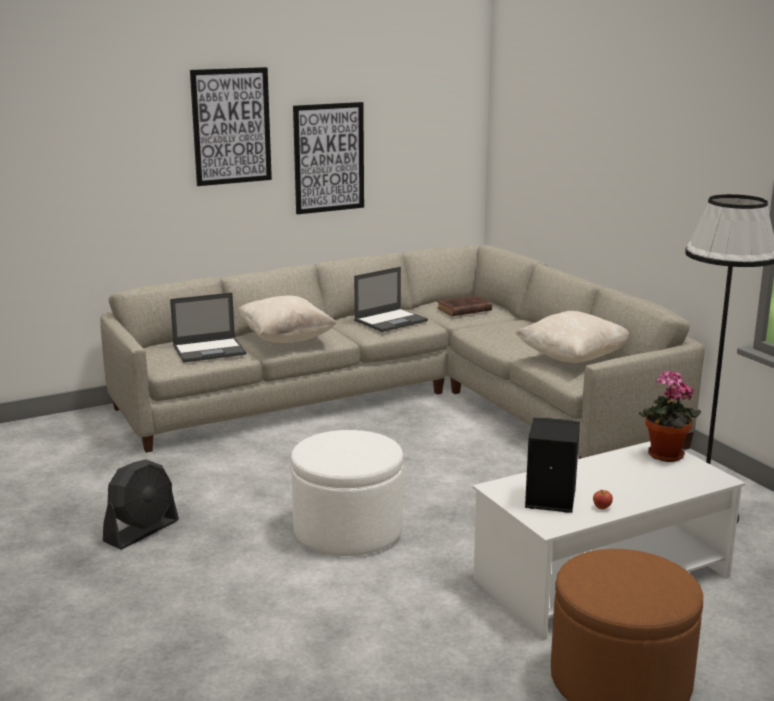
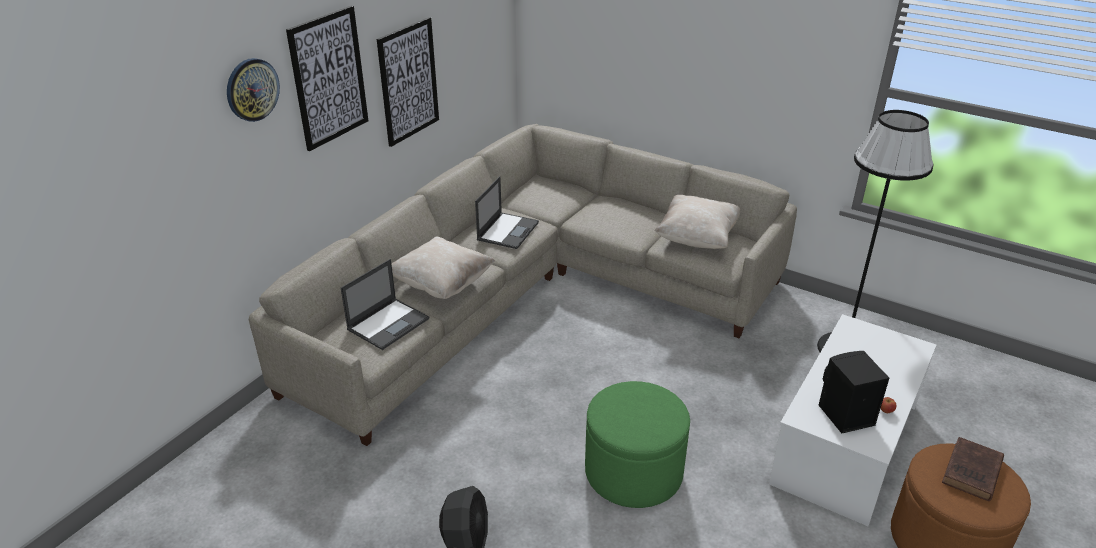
camera: 30 degrees left, 15 degrees up
white ottoman [291,430,403,556] -> green ottoman [585,381,690,508]
brown book [437,296,492,316] -> brown book moved to [942,437,1004,501]
potted plant [639,370,701,462] -> none
none -> wall clock [227,58,280,122]

